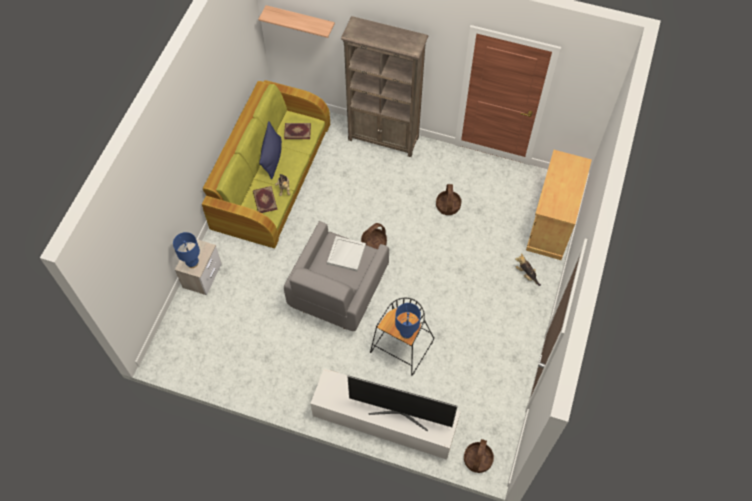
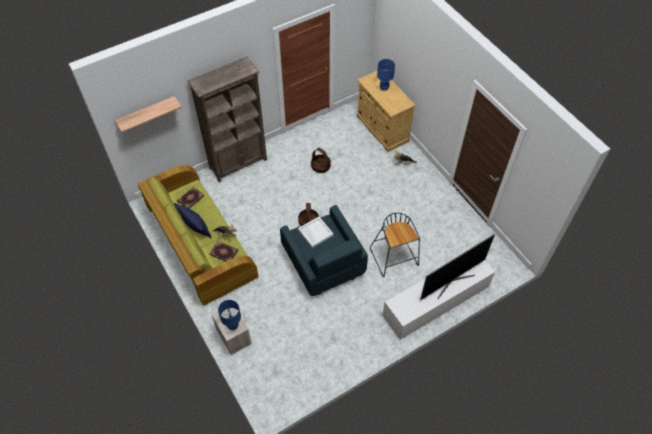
camera: 50 degrees left, 5 degrees down
grey armchair [284,221,389,331] -> blue armchair [280,205,368,296]
blue table lamp [395,303,421,339] -> blue table lamp moved to [377,59,395,91]
basket [464,439,494,473] -> none

